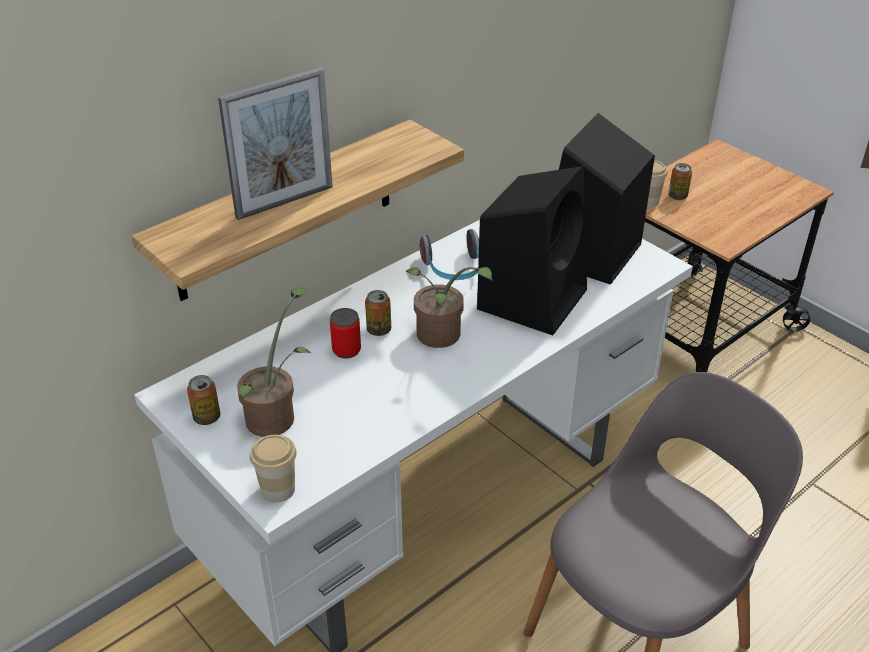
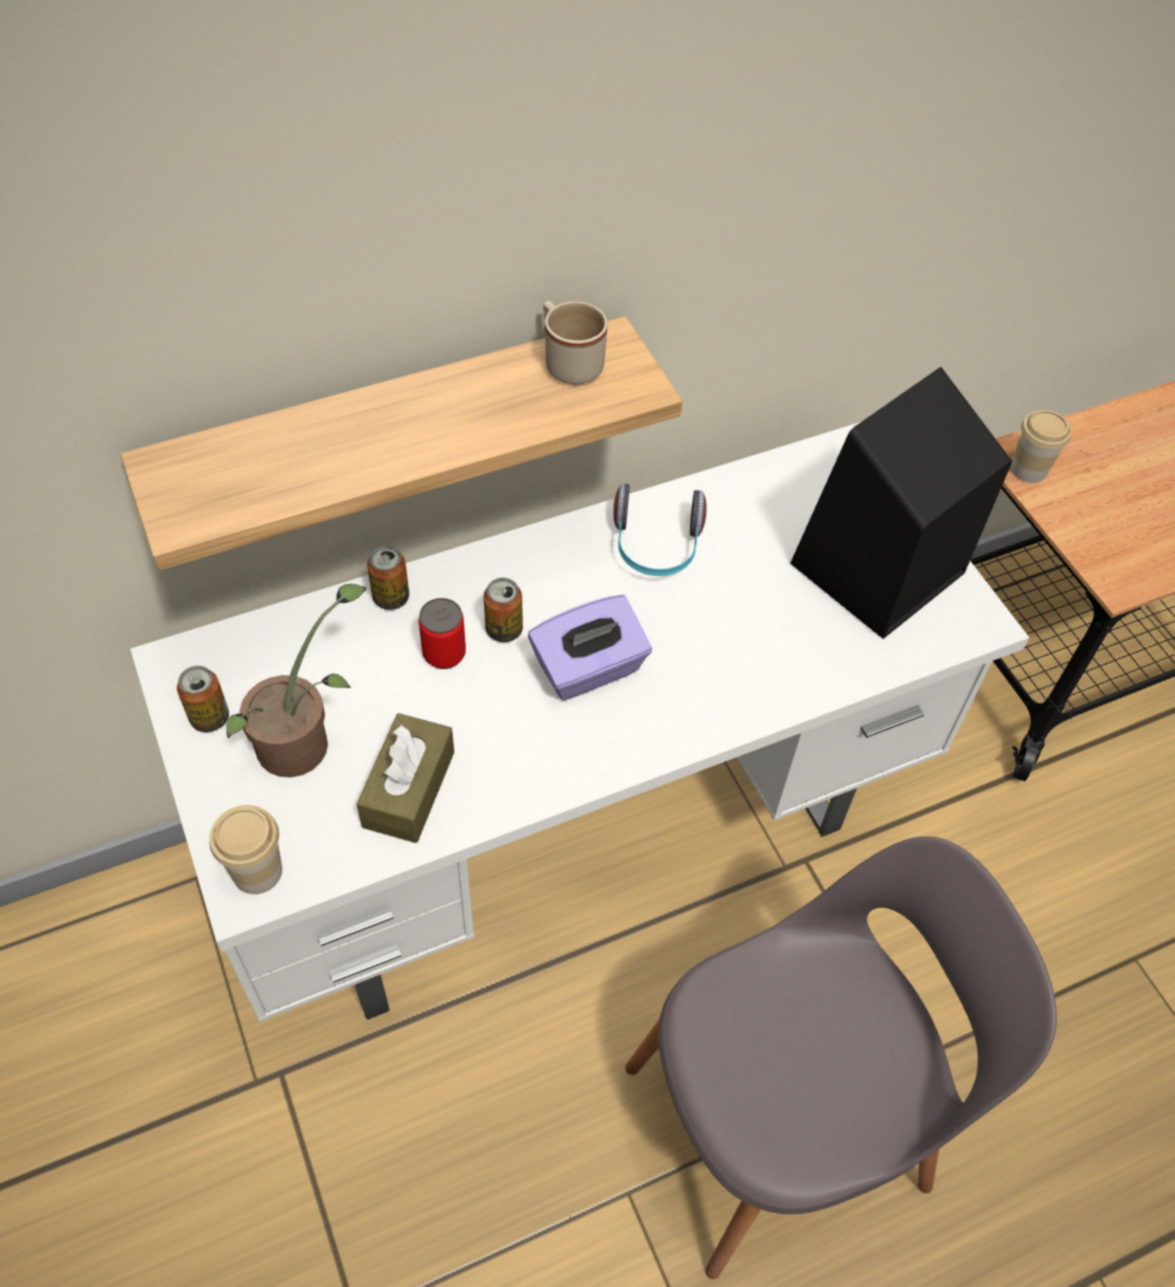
camera: 15 degrees right, 15 degrees up
picture frame [218,67,333,220] -> none
potted plant [405,267,493,348] -> purple tissue box [528,595,652,700]
black speaker [477,166,587,335] -> none
can [668,163,692,200] -> can moved to [367,546,409,610]
none -> brown tissue box [357,713,454,843]
none -> beige mug [543,301,608,385]

